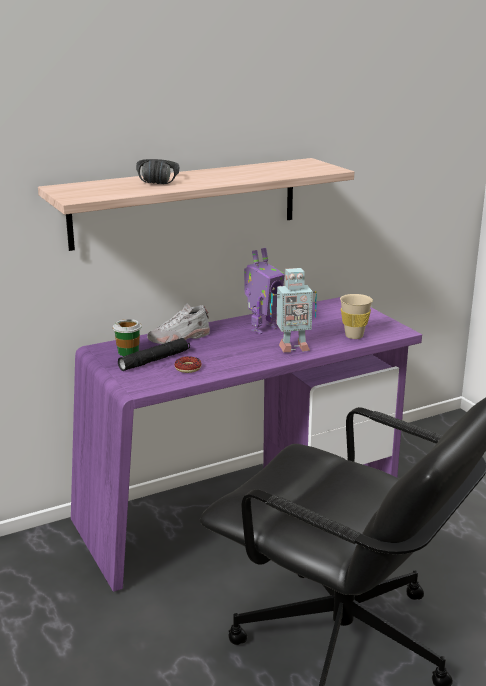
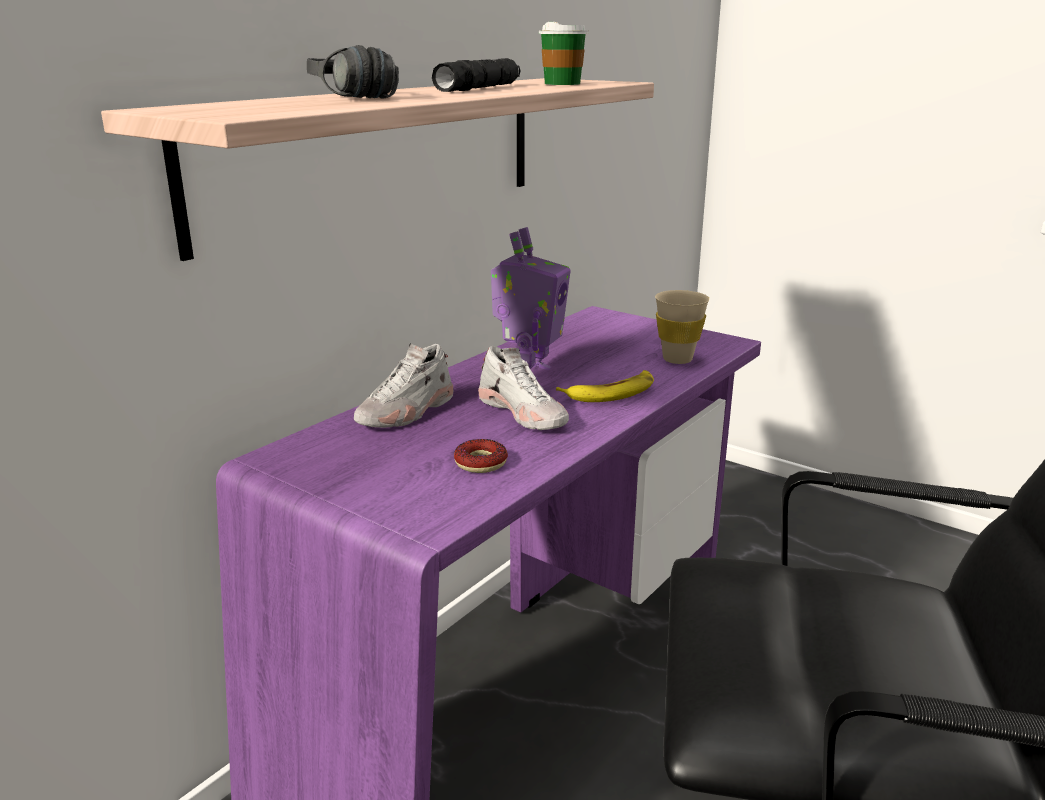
camera: 25 degrees left, 0 degrees up
cup [113,319,141,356] -> cup moved to [539,22,589,85]
black flashlight [118,338,190,371] -> black flashlight moved to [432,58,521,92]
toy robot [270,268,317,352] -> banana [556,370,654,402]
none -> white shoe [478,346,569,430]

